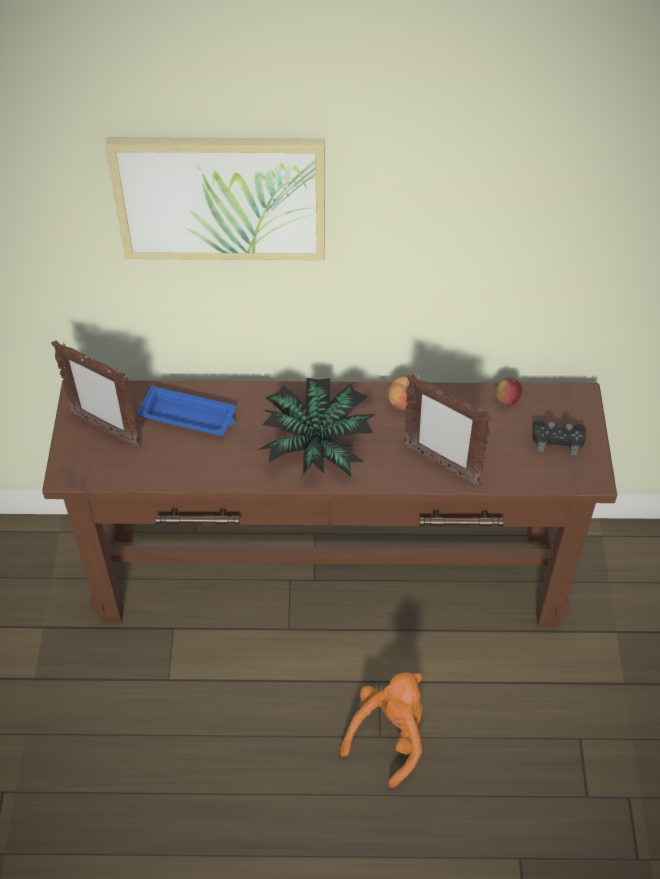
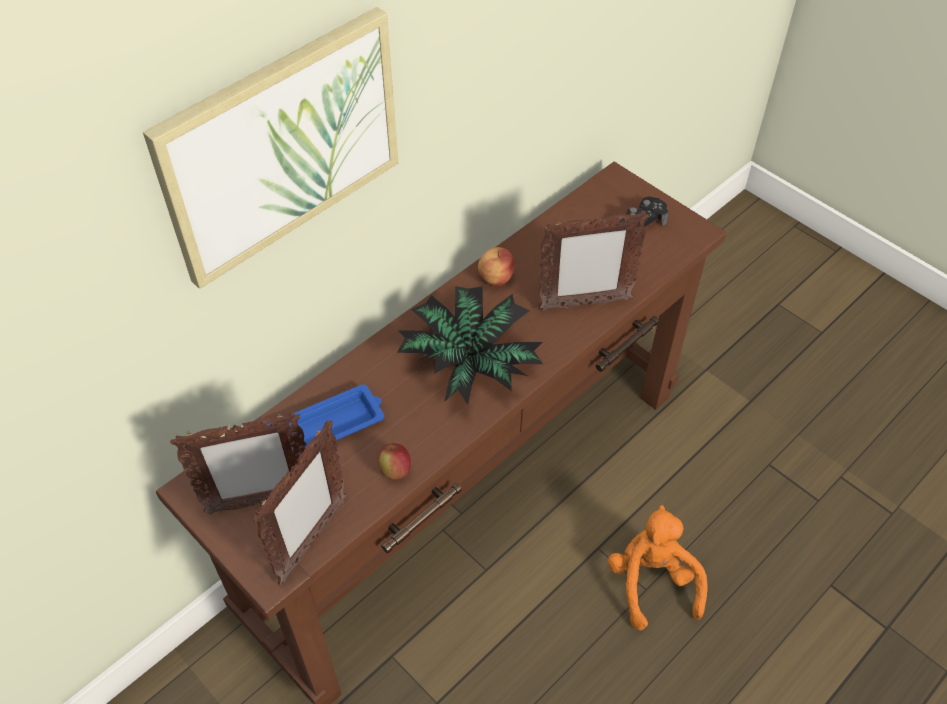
camera: 45 degrees left, 0 degrees up
apple [495,377,522,406] -> apple moved to [378,443,411,480]
none -> picture frame [252,420,347,585]

